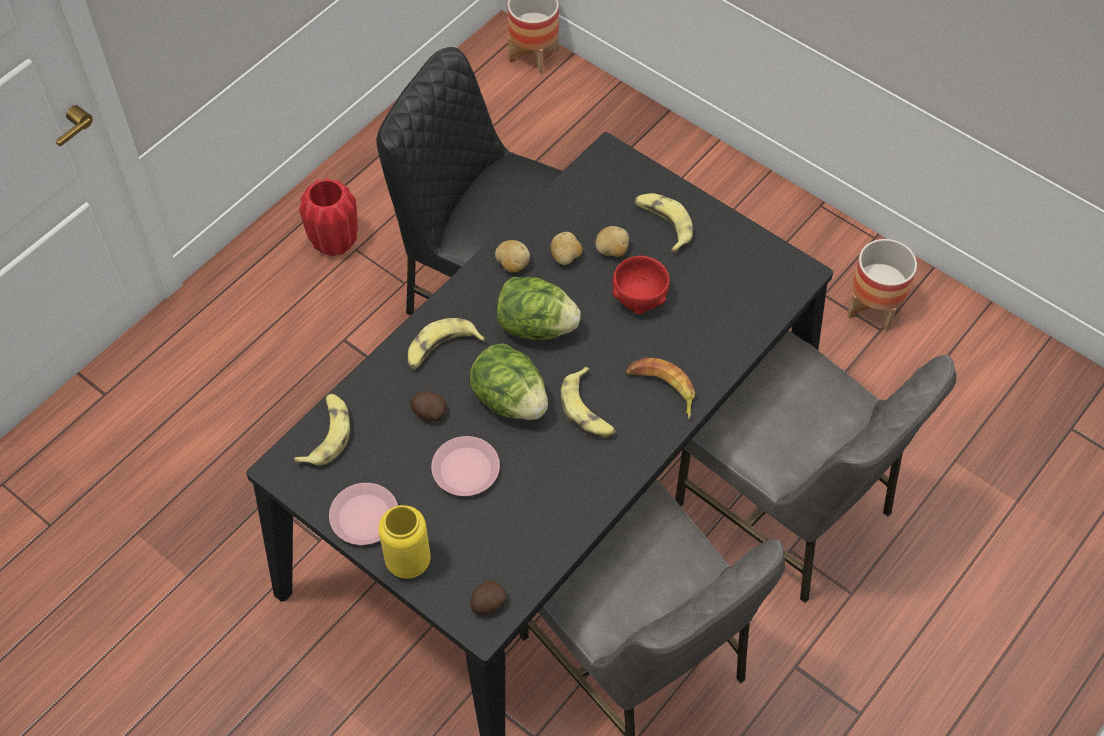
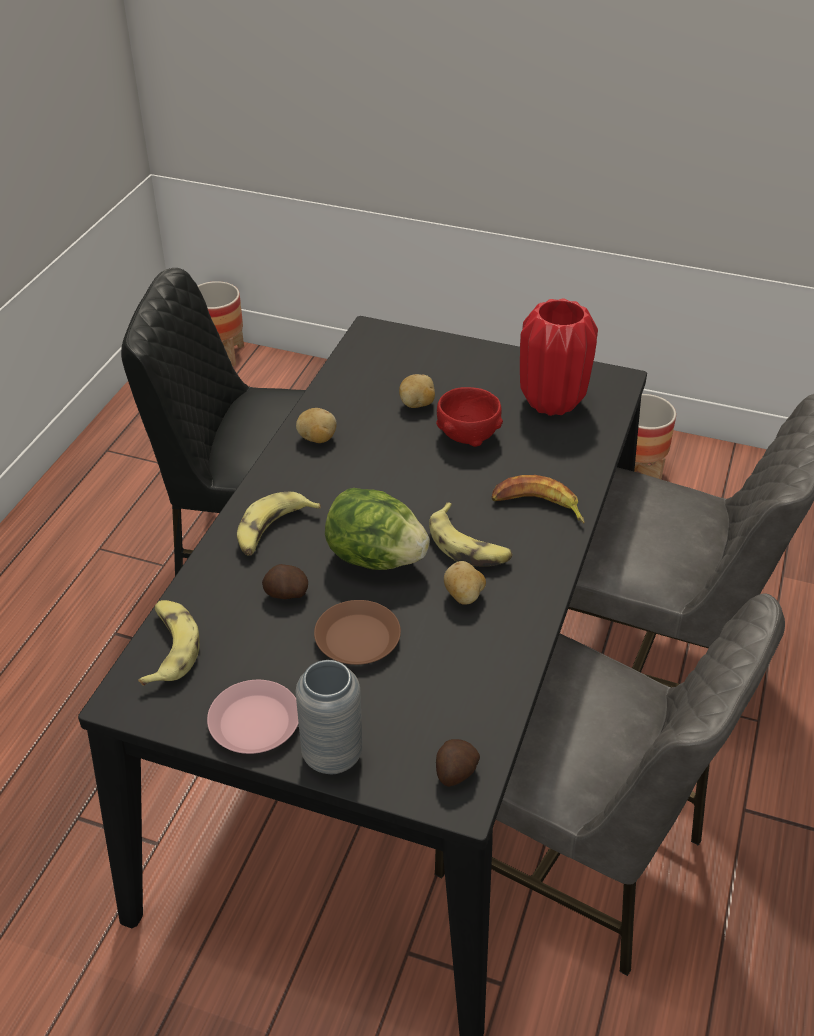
camera: 20 degrees left, 15 degrees down
red vase [299,178,358,256] -> red vase moved to [520,298,598,416]
yellow vase [378,505,431,579] -> grey vase [296,660,363,774]
pink plate [431,436,500,496] -> brown plate [314,600,401,665]
lettuce [497,277,581,340] -> none
potato [550,232,583,265] -> potato moved to [444,561,486,605]
banana [634,193,693,252] -> none

